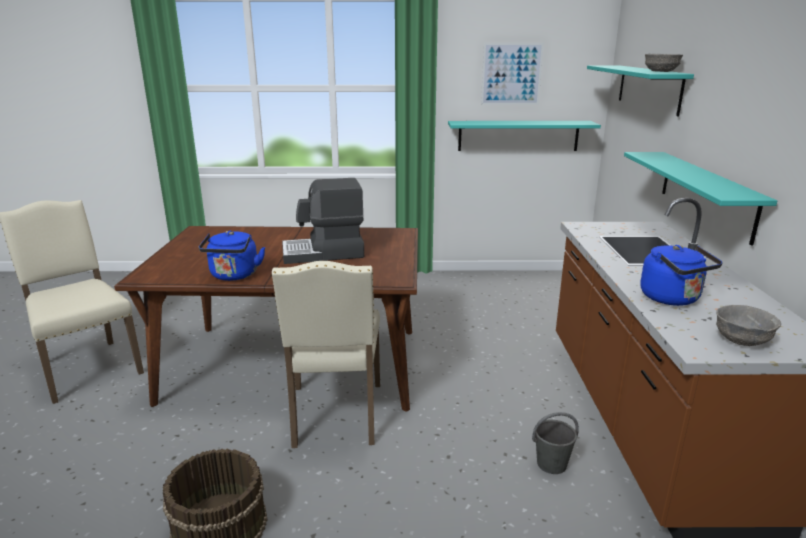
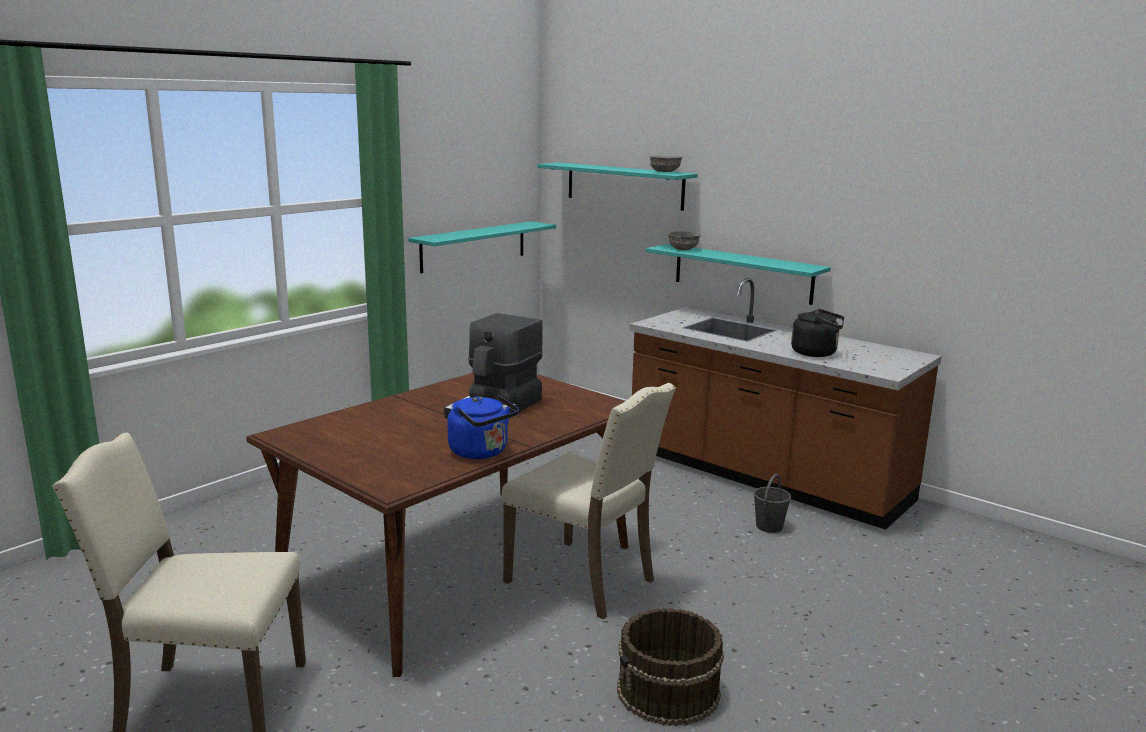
camera: 50 degrees left, 5 degrees down
picture [481,43,544,105] -> none
blue kettle [640,245,722,306] -> black kettle [791,309,844,357]
grey bowl [716,305,781,346] -> grey bowl moved to [668,231,701,250]

